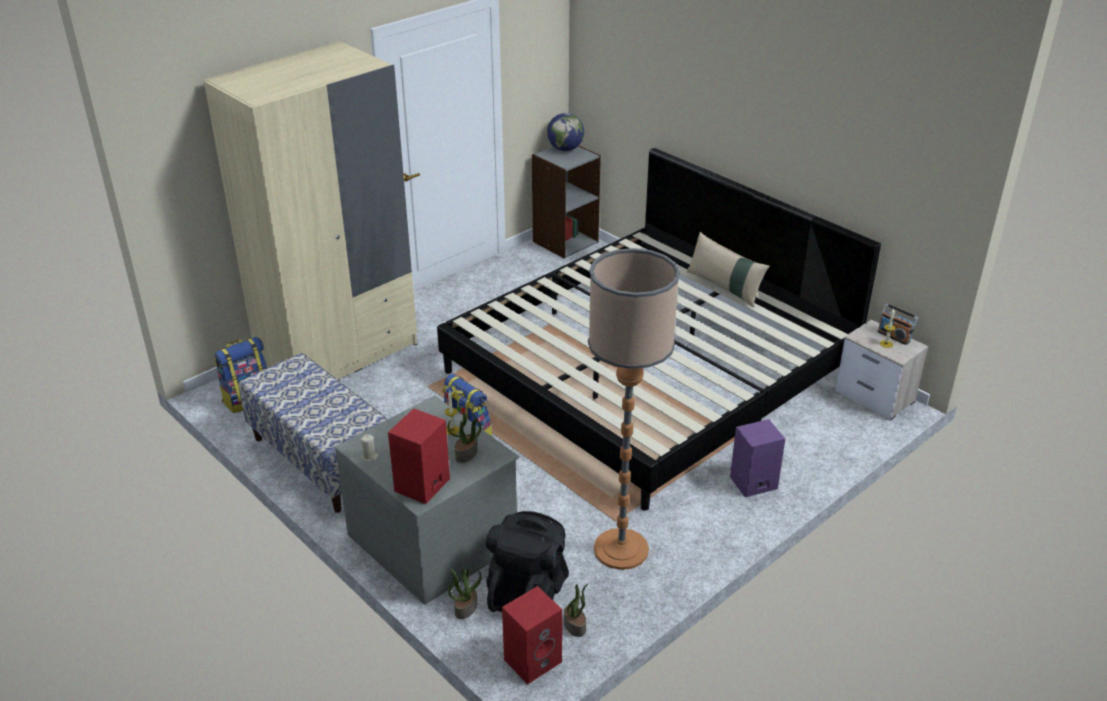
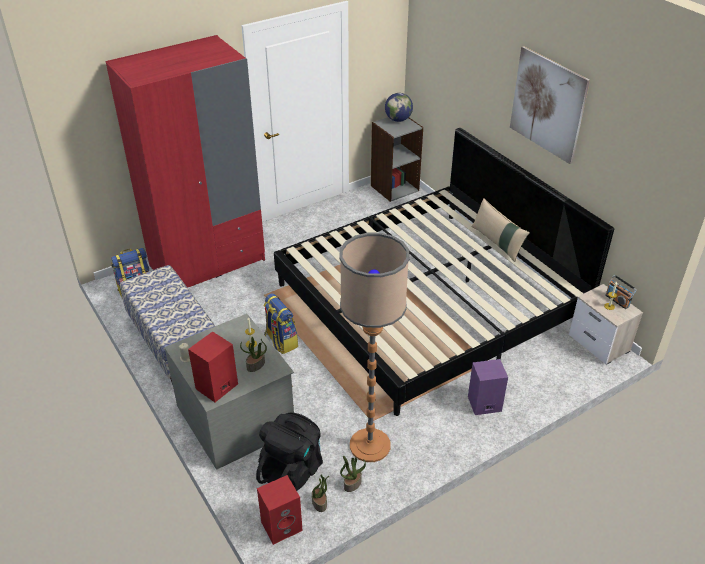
camera: 10 degrees right, 5 degrees up
beige wardrobe [203,41,417,380] -> red wardrobe [106,35,265,288]
potted plant [448,568,482,619] -> potted plant moved to [340,456,366,492]
none -> picture [510,46,590,164]

